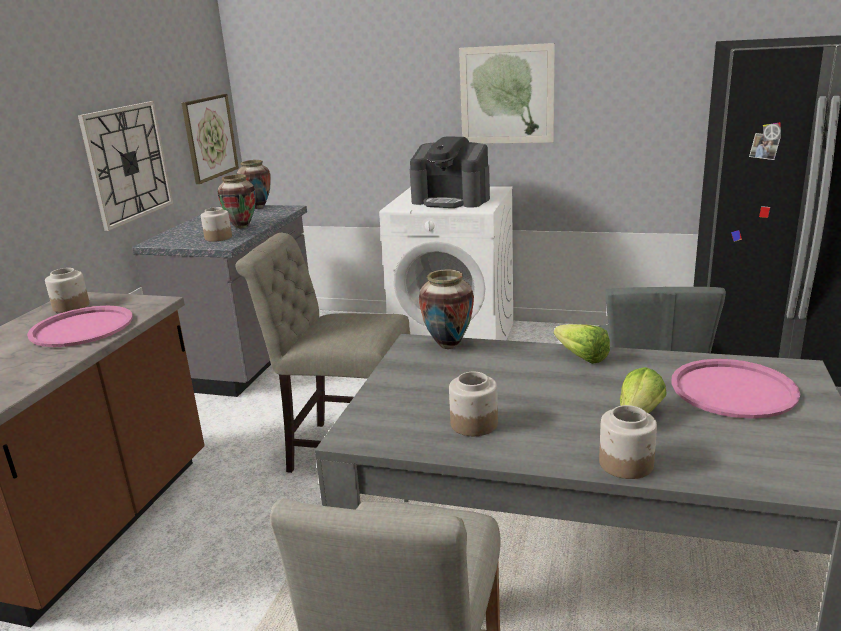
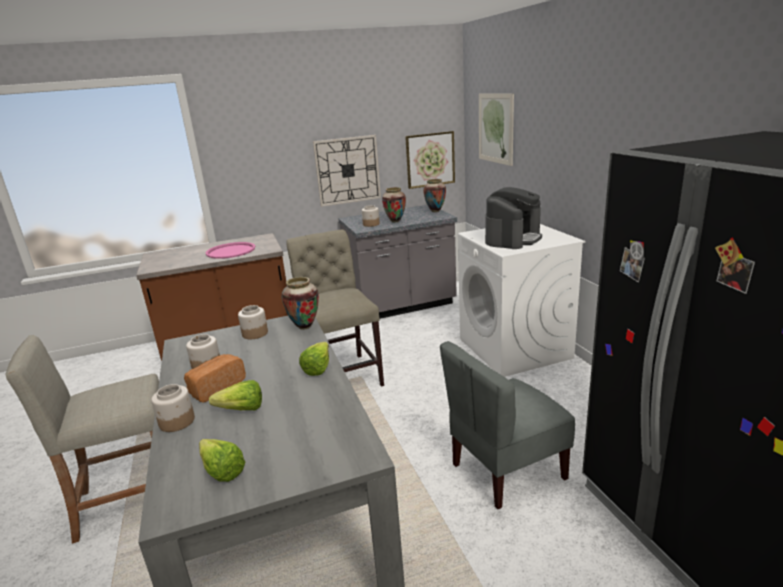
camera: 55 degrees right, 0 degrees up
jar [45,268,90,313] -> jar moved to [238,305,268,339]
coffee machine [410,137,490,208] -> coffee machine turned 135 degrees counterclockwise [485,187,542,249]
picture [459,43,555,144] -> picture moved to [479,93,514,166]
pink tray [671,359,800,419] -> none
none -> bread [184,354,246,402]
none -> lettuce [199,439,246,482]

